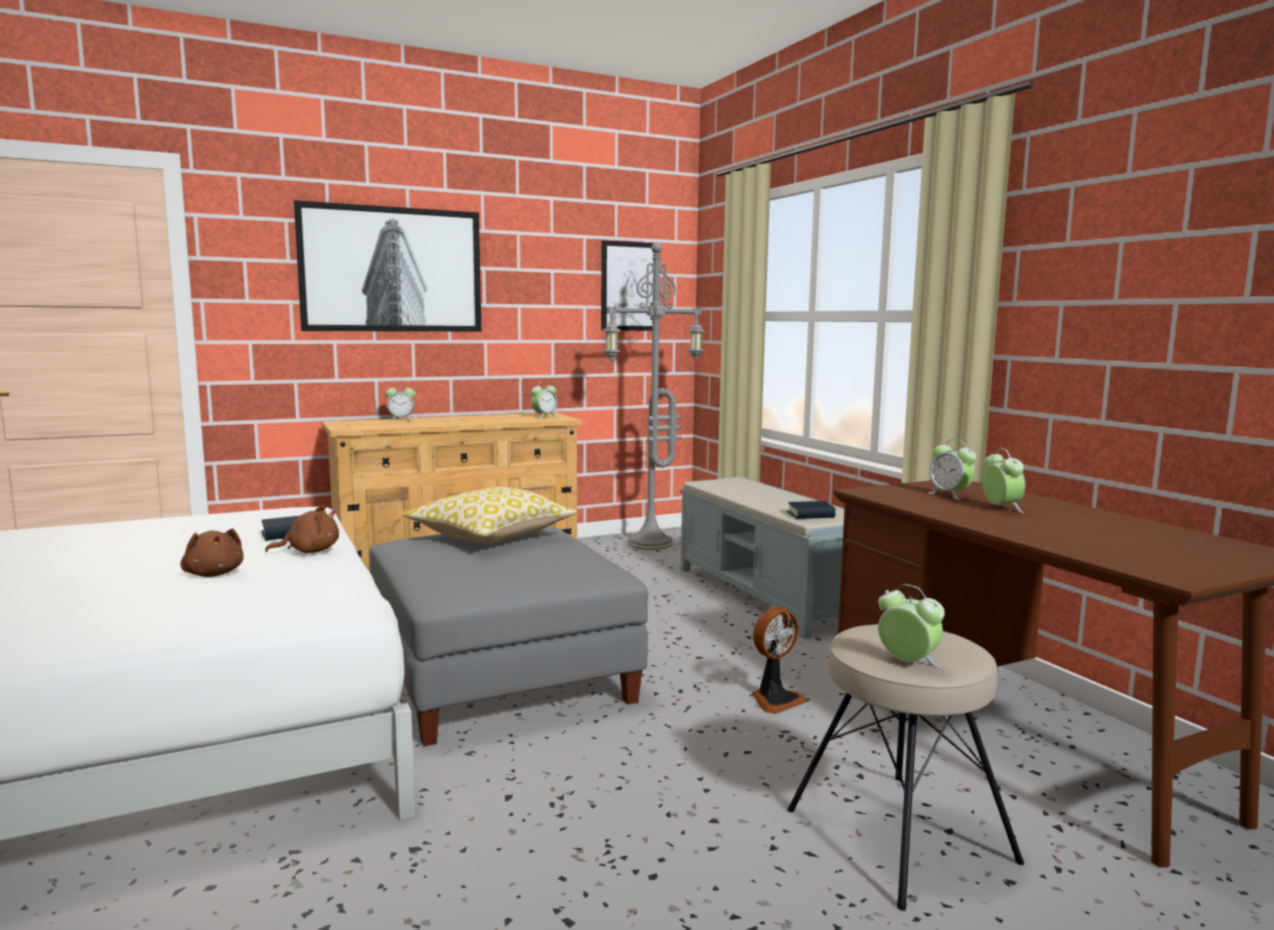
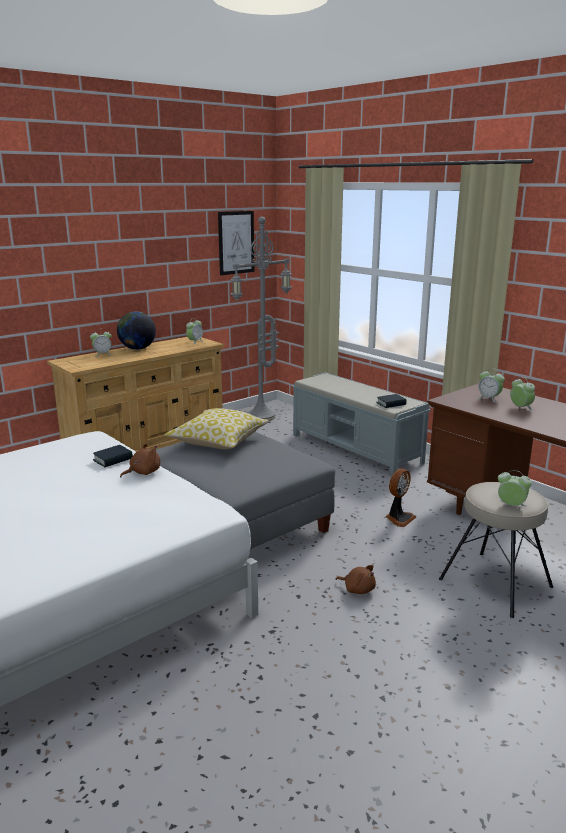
camera: 15 degrees left, 10 degrees up
brown plush toy [180,529,243,577] -> brown plush toy moved to [336,565,376,594]
picture [294,200,481,331] -> none
none -> globe [117,312,156,350]

